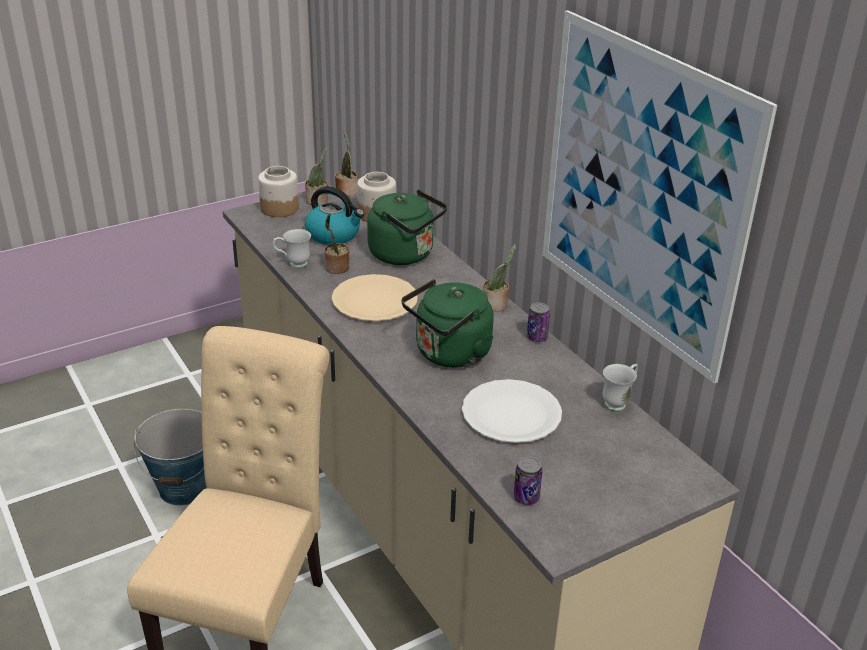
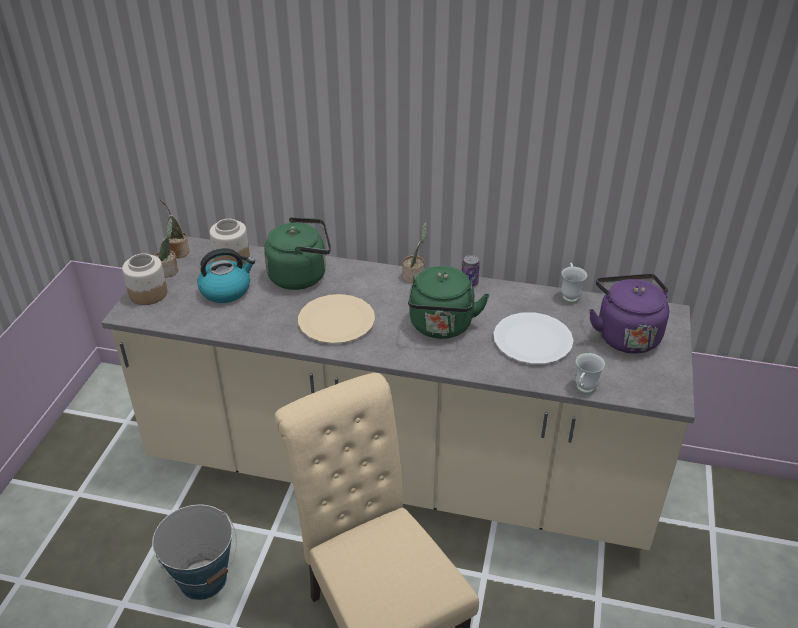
camera: 45 degrees left, 5 degrees up
white mug [273,229,311,268] -> white mug moved to [575,353,605,394]
potted plant [324,214,349,274] -> none
can [514,457,542,505] -> none
picture [543,10,777,384] -> none
none -> purple kettle [589,274,669,354]

